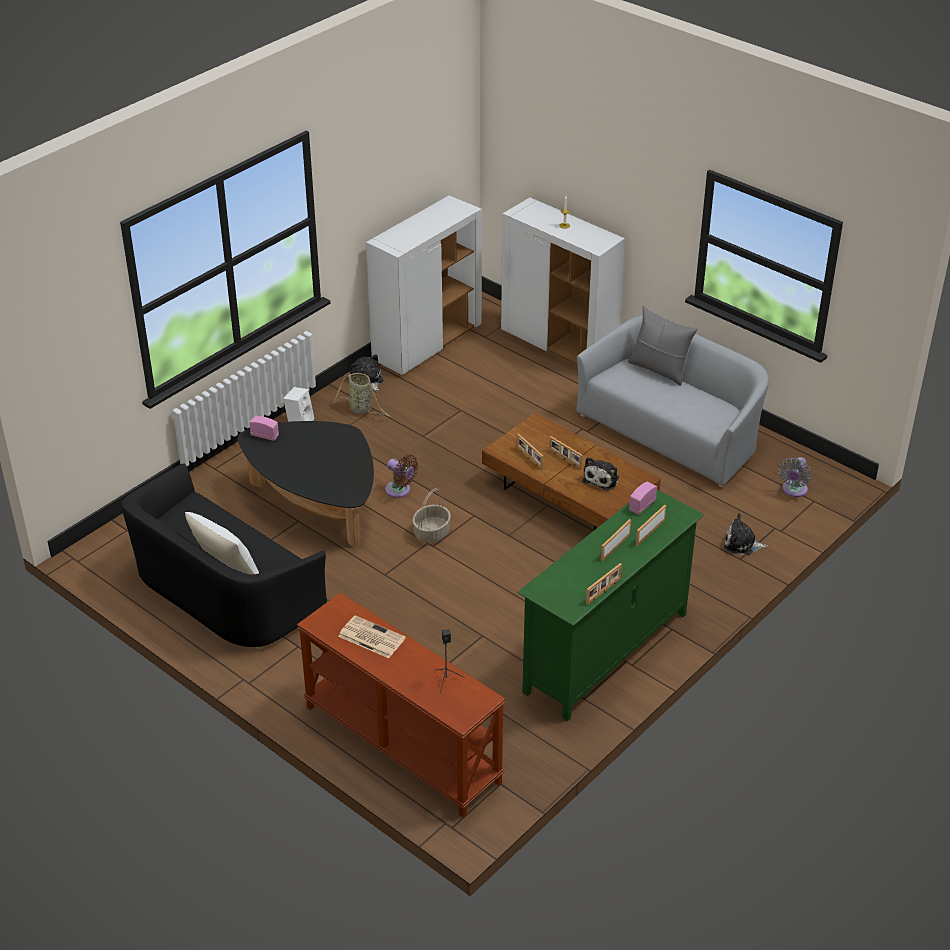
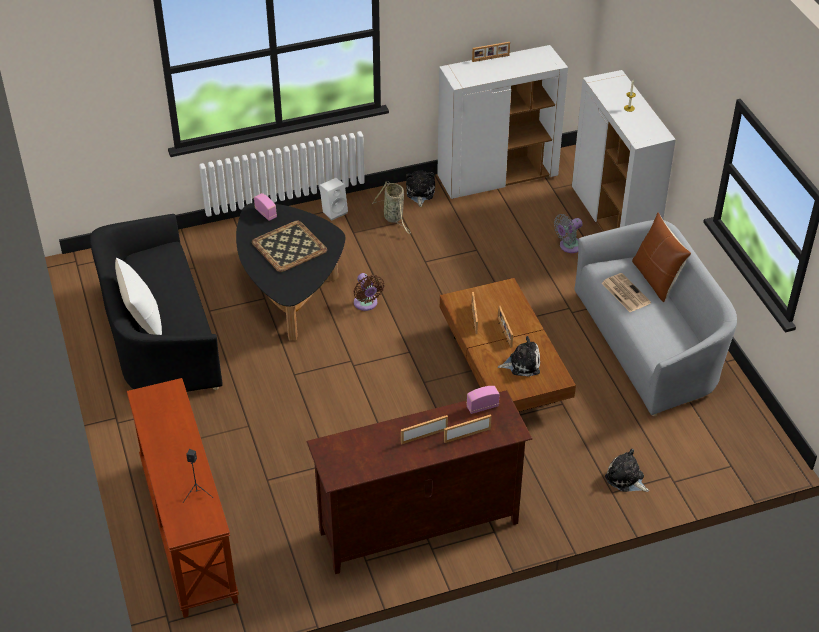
camera: 30 degrees right, 5 degrees up
newspaper [338,615,406,658] -> newspaper moved to [602,273,651,312]
basket [412,488,451,543] -> none
green tv stand [517,490,704,721] -> brown tv stand [306,390,532,574]
plush toy [582,457,619,490] -> plush toy turned 150 degrees counterclockwise [498,336,540,377]
picture frame [586,563,622,605] -> picture frame moved to [472,42,510,62]
grey pillow [628,306,698,385] -> brown pillow [632,212,691,302]
grey fan [778,457,812,497] -> grey fan moved to [554,214,583,253]
none -> tray [252,221,327,272]

